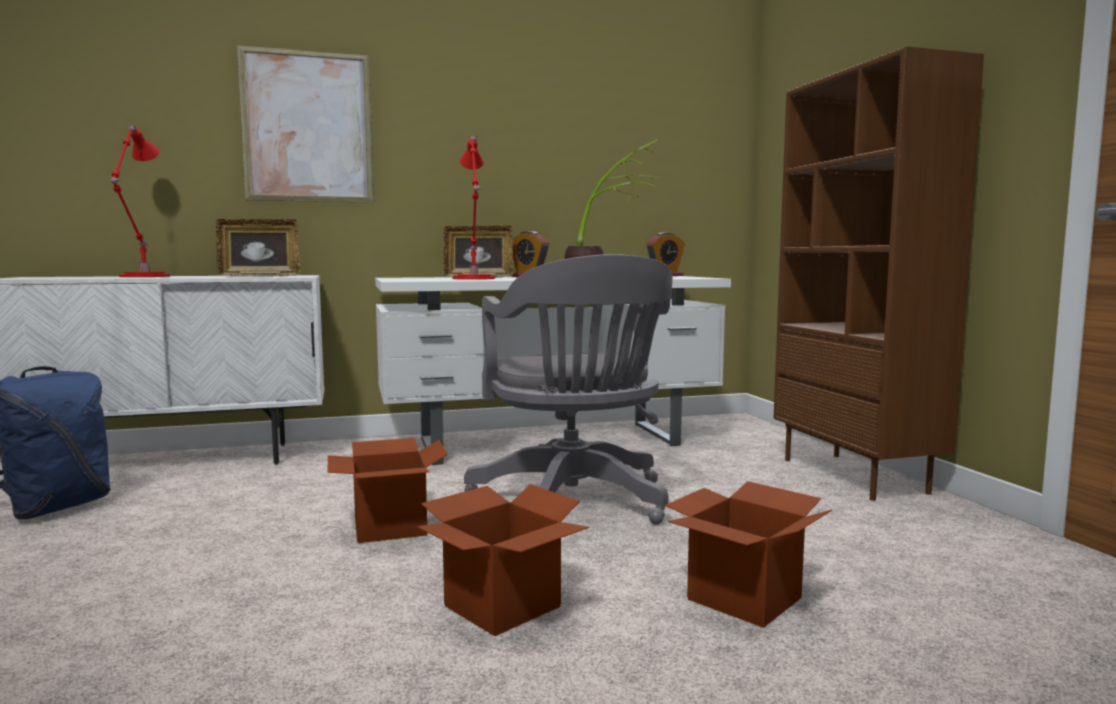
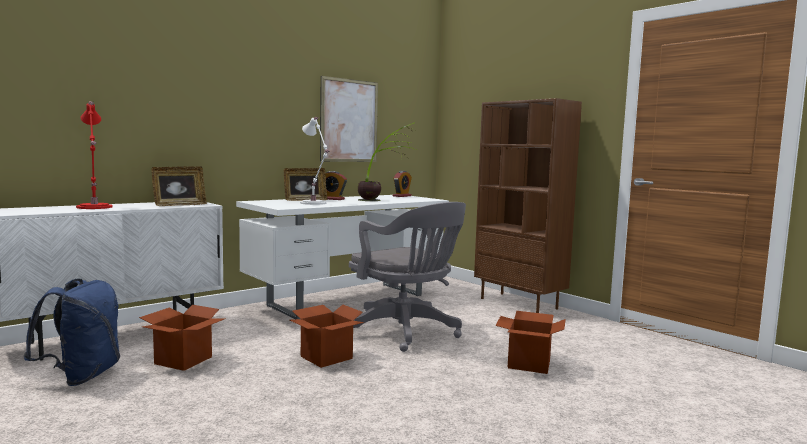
camera: 25 degrees left, 0 degrees up
picture [237,45,374,203] -> picture moved to [320,76,378,162]
cardboard box [416,484,589,636] -> cardboard box moved to [139,305,226,371]
red table lamp [453,136,495,280] -> white table lamp [300,117,329,205]

